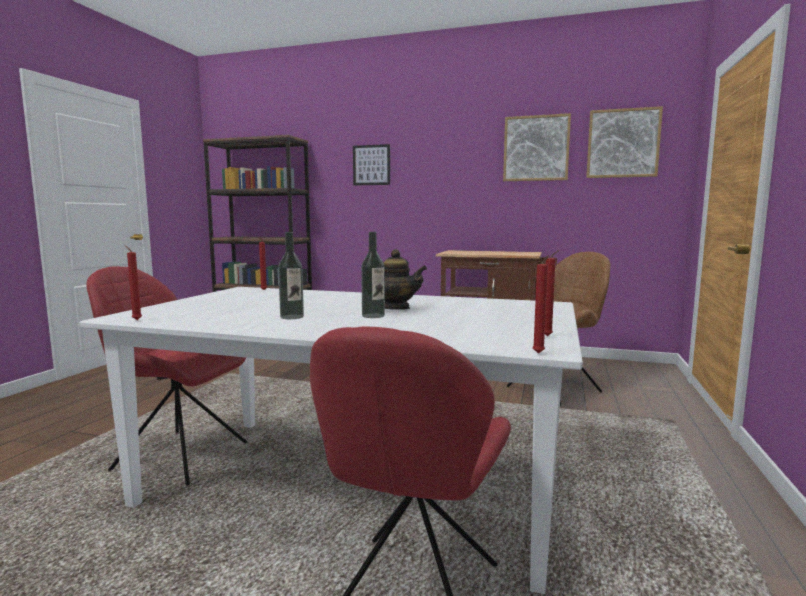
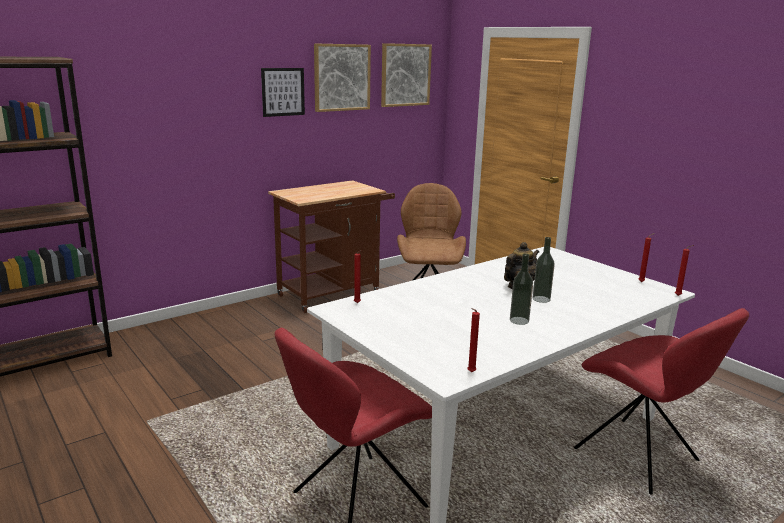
camera: 55 degrees left, 10 degrees up
picture [353,144,390,186] -> picture moved to [261,68,305,117]

